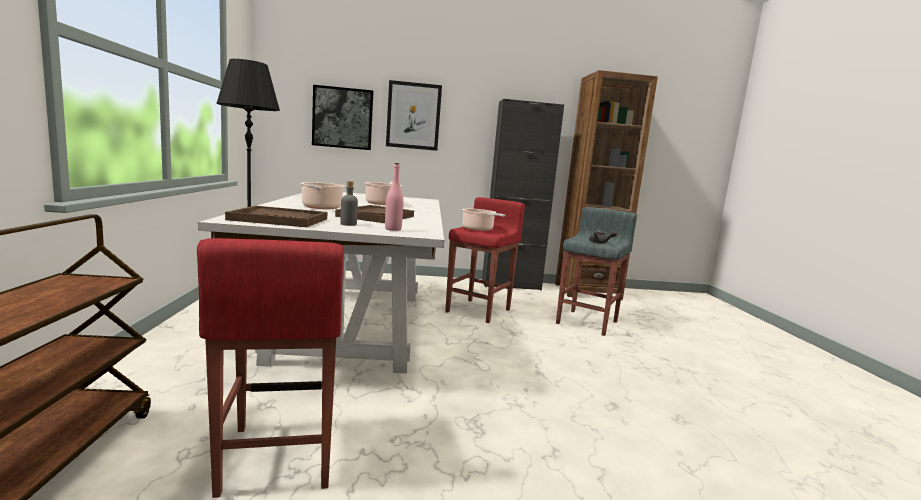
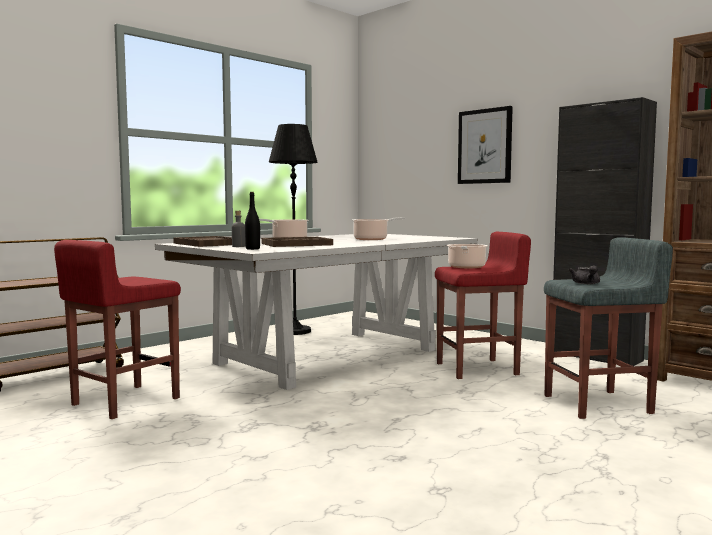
camera: 50 degrees right, 5 degrees down
picture [312,85,374,150] -> none
pink bottle [385,163,404,231] -> black bottle [245,192,260,250]

